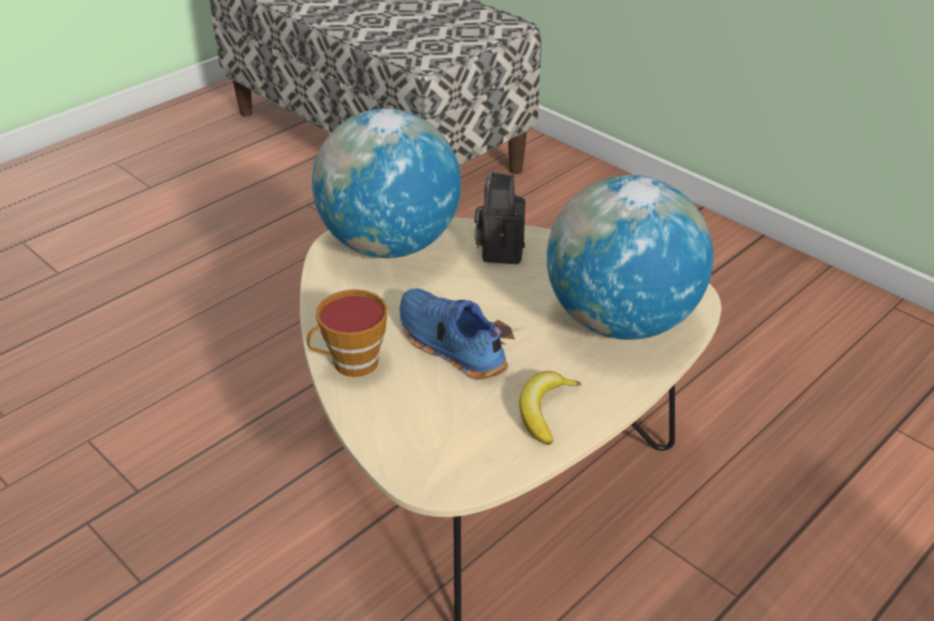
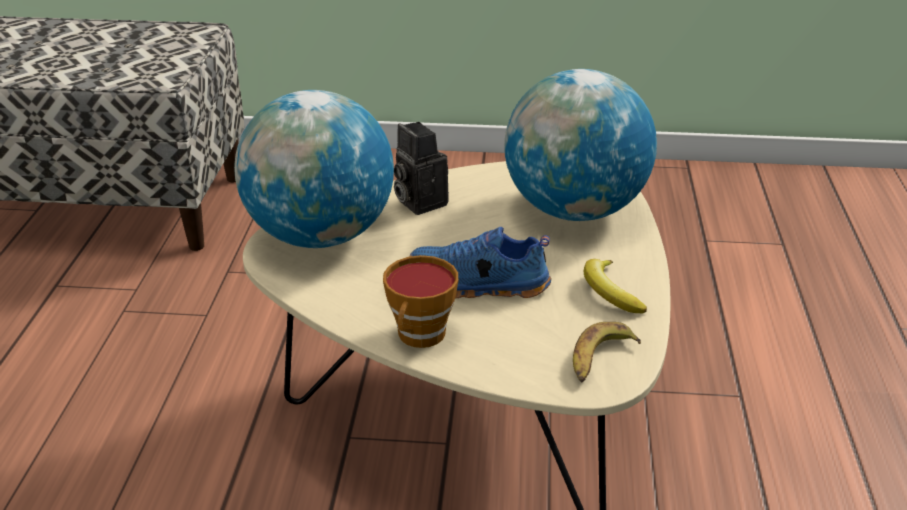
camera: 40 degrees left, 5 degrees down
none -> banana [573,322,641,382]

